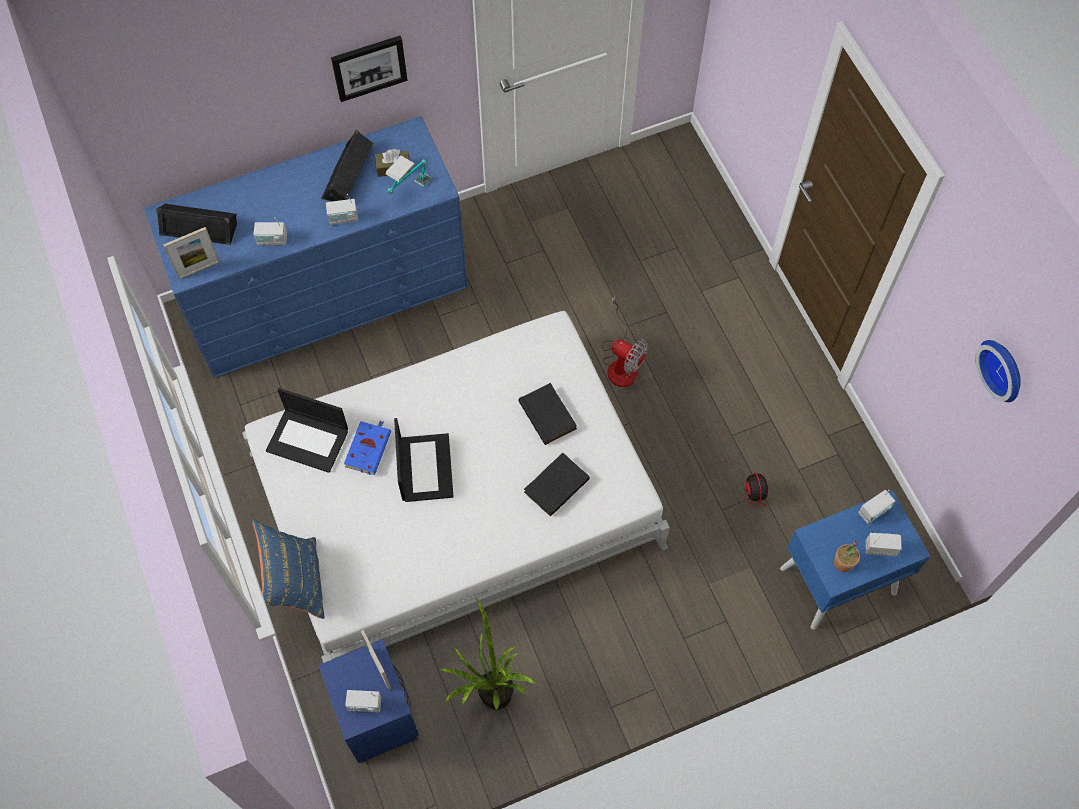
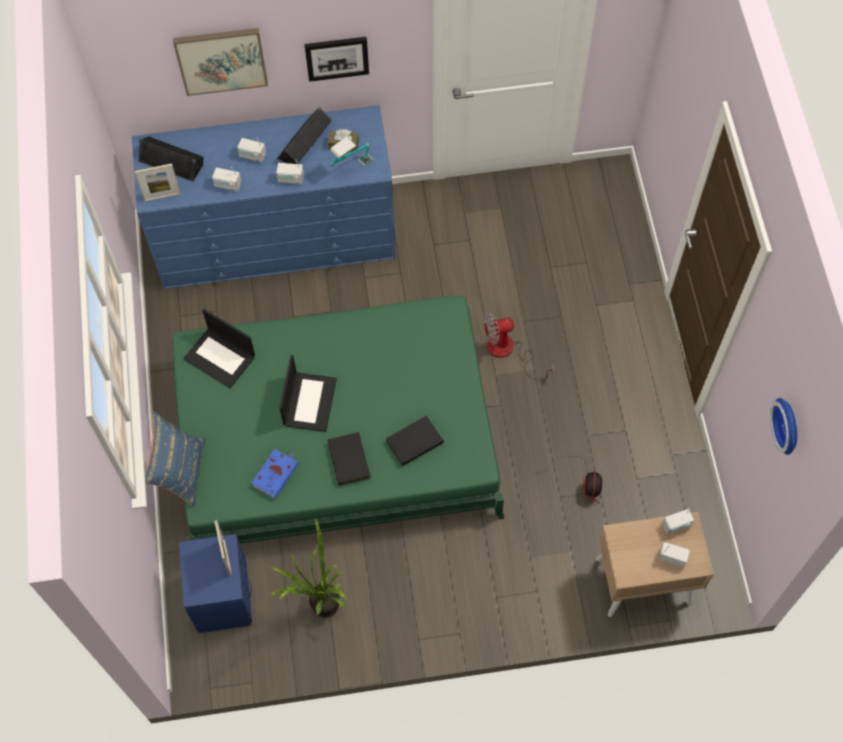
camera: 15 degrees right, 0 degrees up
white bed [242,311,670,663] -> green bed [172,296,505,544]
blue book [344,421,391,475] -> blue book moved to [251,449,299,499]
radio [345,690,381,712] -> radio moved to [237,138,266,162]
black book [519,383,577,445] -> black book moved to [328,432,371,486]
fan [603,296,648,387] -> fan turned 120 degrees clockwise [484,312,554,380]
blue nightstand [780,491,930,630] -> beige nightstand [596,512,714,617]
potted plant [834,541,860,572] -> none
none -> picture [173,28,268,96]

